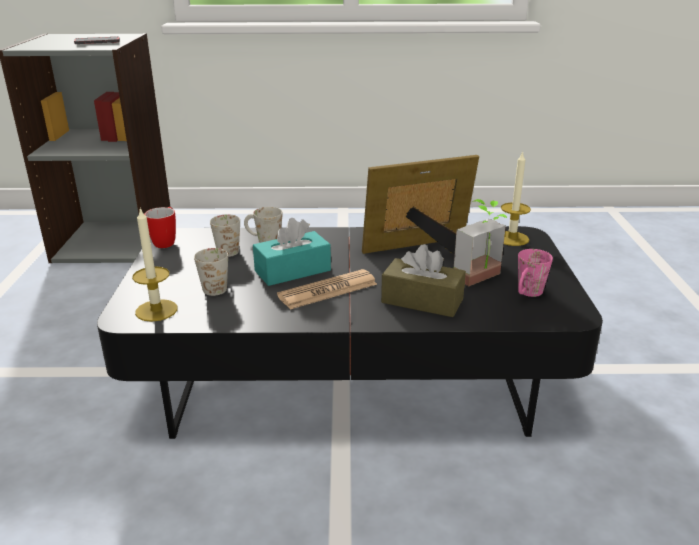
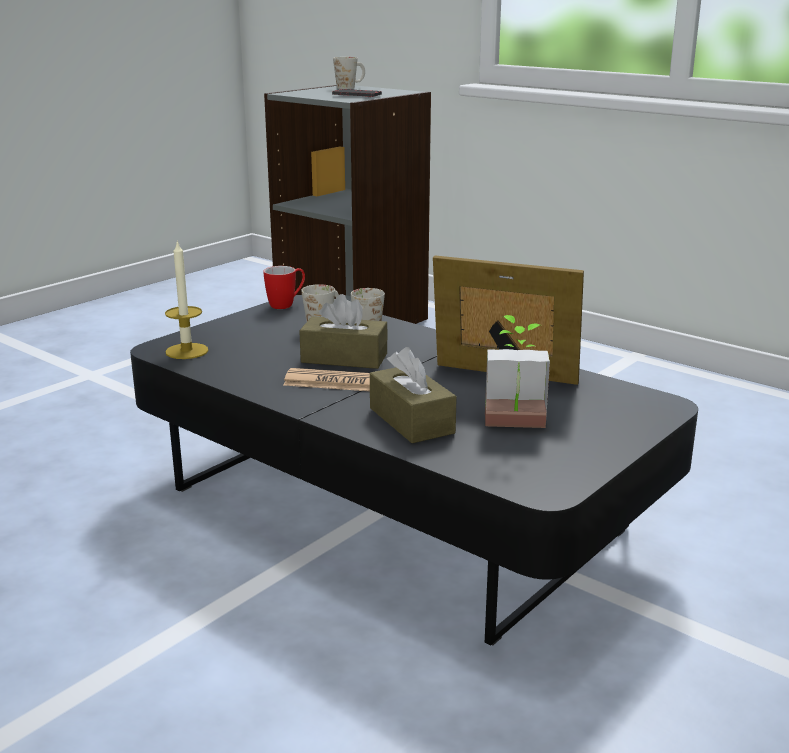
camera: 40 degrees right, 5 degrees down
white mug [194,248,228,296] -> white mug moved to [333,57,365,89]
turquoise tissue box [253,218,331,286] -> brown tissue box [299,294,388,369]
candle [501,151,531,246] -> none
pink mug [518,249,553,297] -> none

